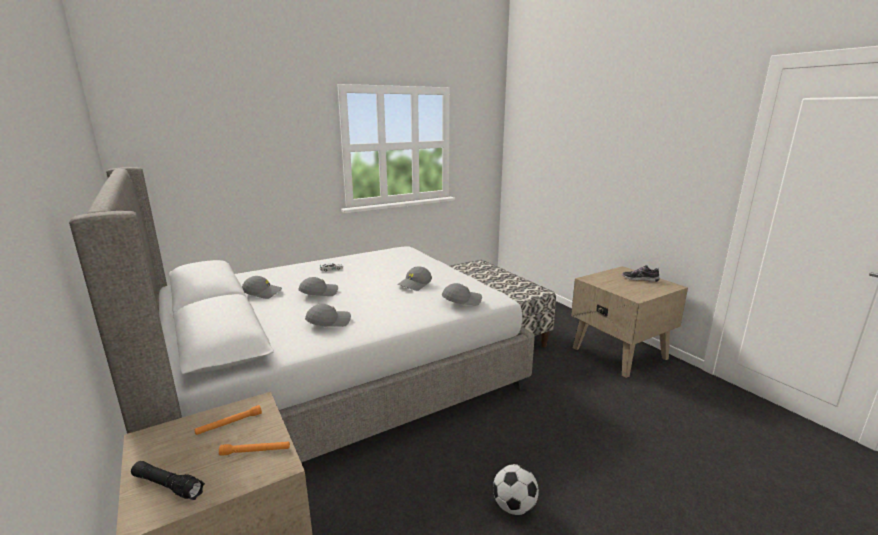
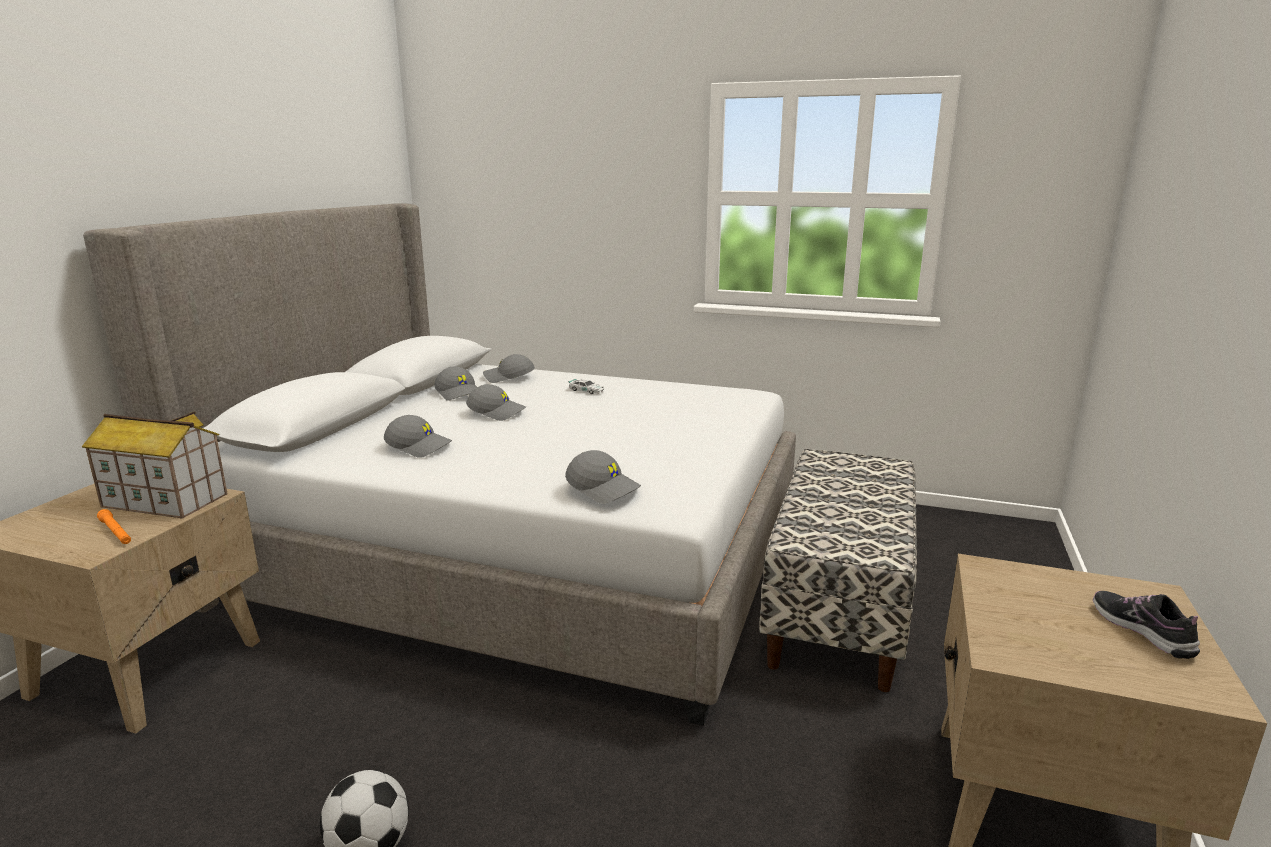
camera: 50 degrees right, 0 degrees up
black flashlight [131,461,205,500] -> none
orange flashlight [195,405,262,435] -> toy house [82,411,228,519]
grey cap [398,266,432,291] -> grey cap moved to [483,354,535,383]

